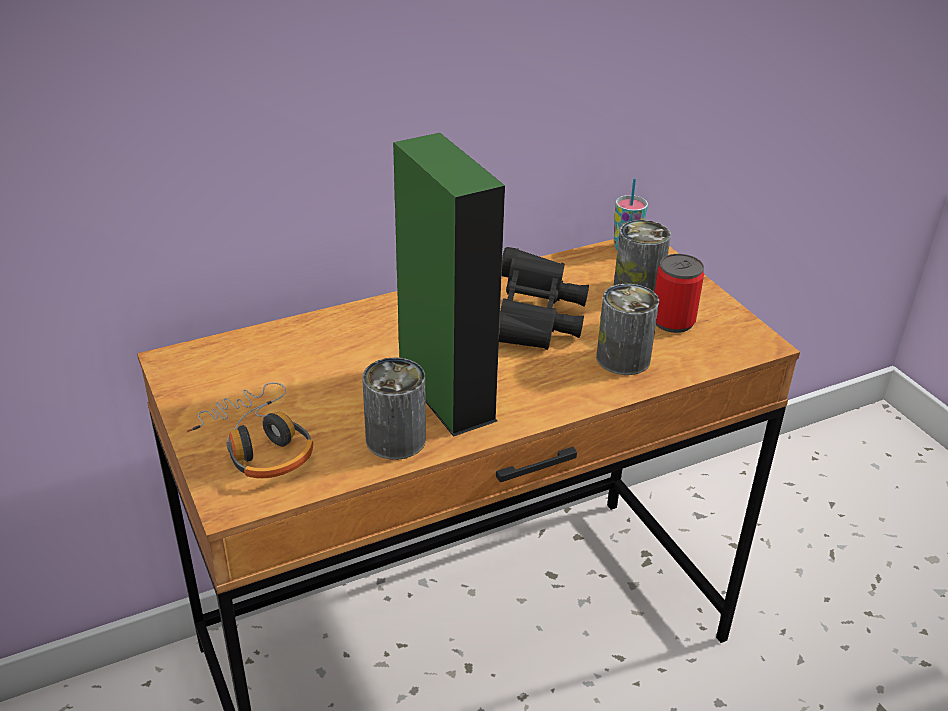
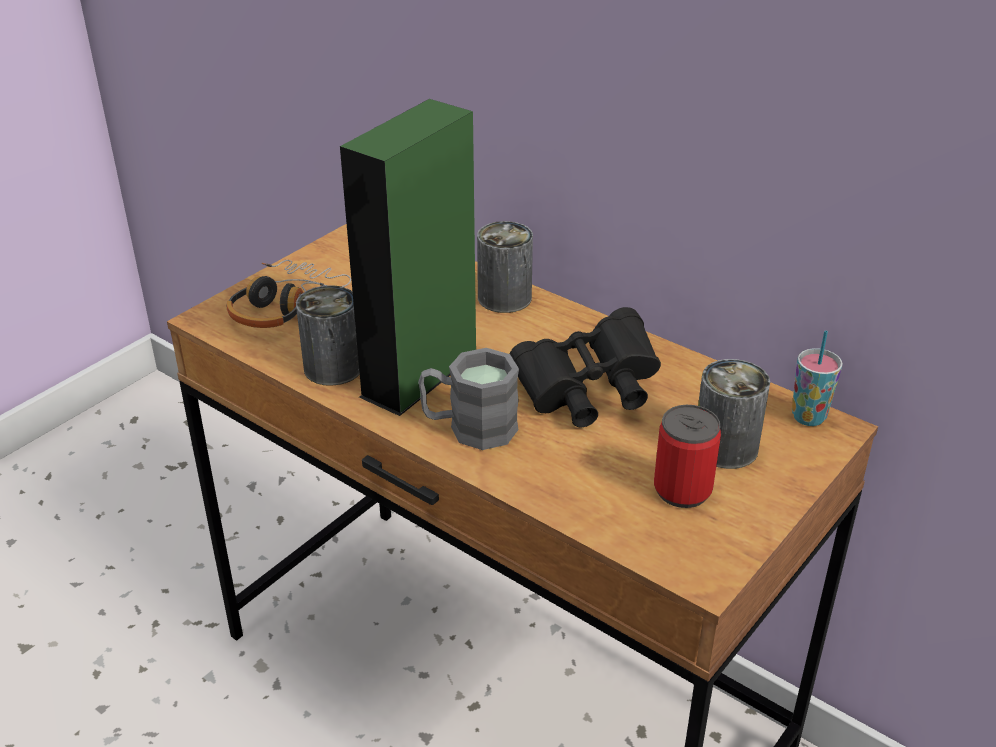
camera: 65 degrees right, 0 degrees up
can [596,284,659,375] -> can moved to [477,221,533,313]
none -> grey mug [418,348,519,450]

